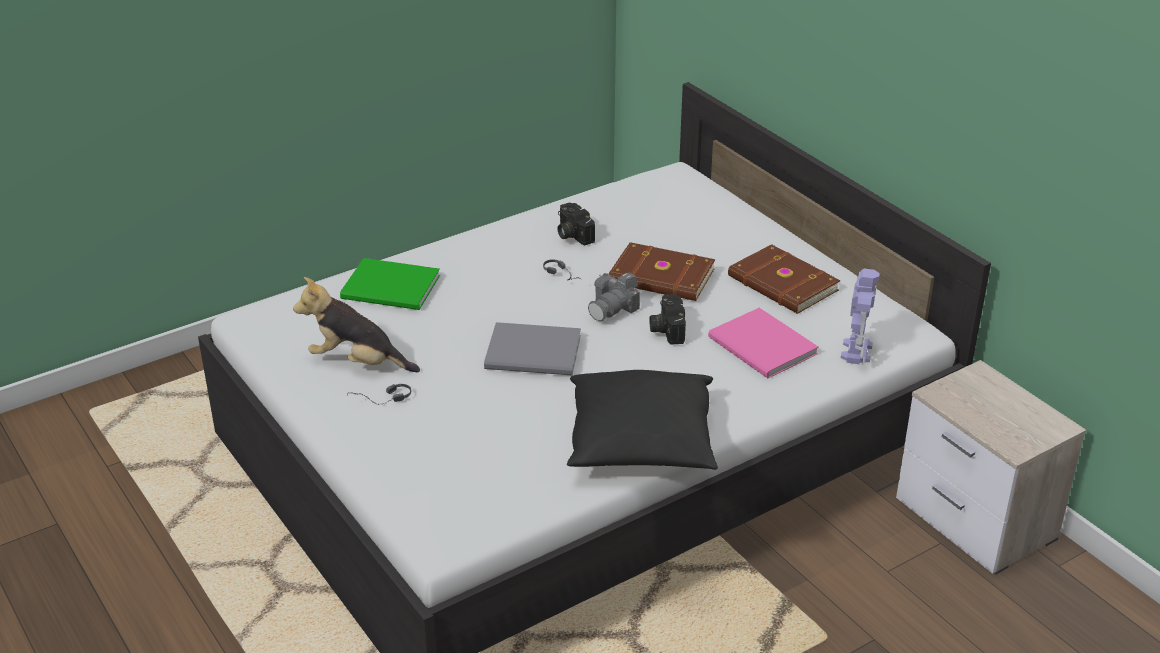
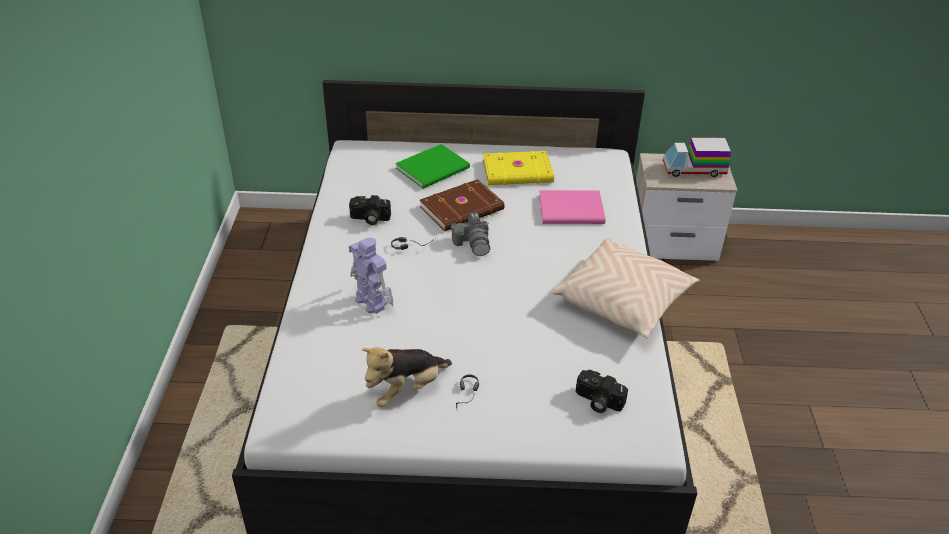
camera: 55 degrees left, 5 degrees up
green book [340,258,440,310] -> green book moved to [395,144,470,189]
grey book [484,322,581,375] -> none
black pillow [567,370,718,470] -> beige pillow [553,238,700,338]
camera [649,294,686,345] -> camera moved to [576,370,628,413]
brown book [728,244,840,314] -> yellow book [483,151,554,185]
toy robot [841,269,880,364] -> toy robot moved to [349,238,394,314]
none -> toy truck [663,137,731,177]

